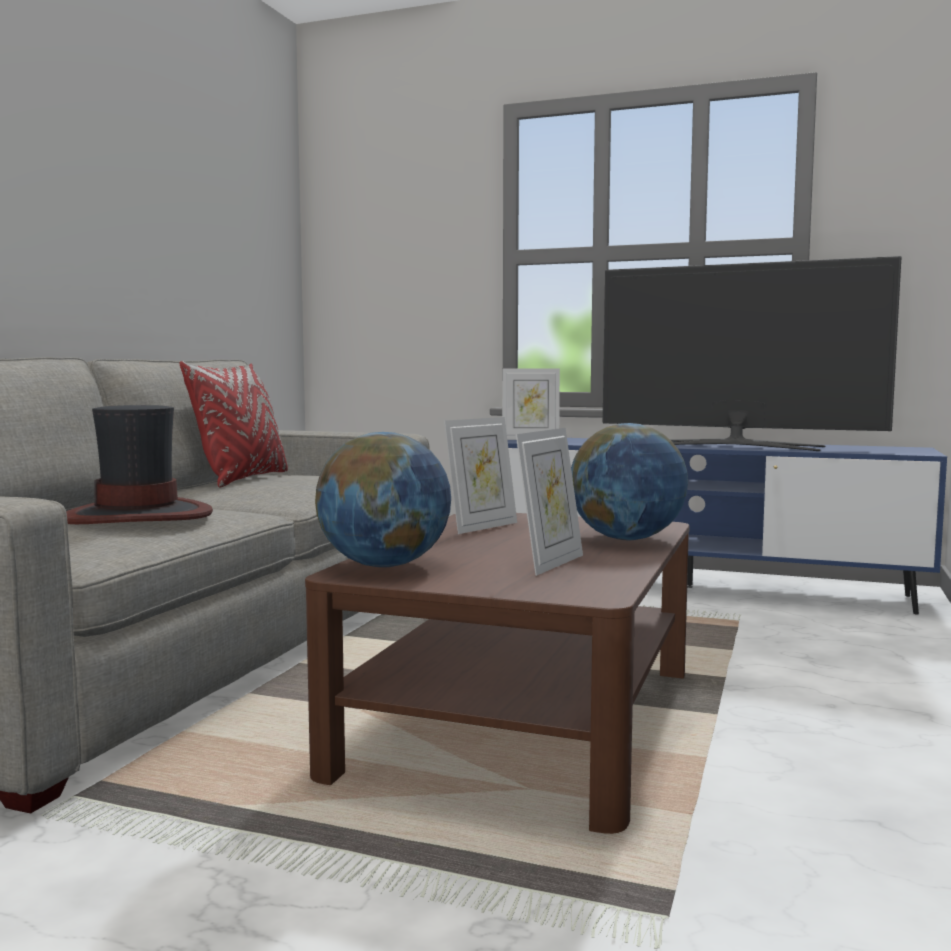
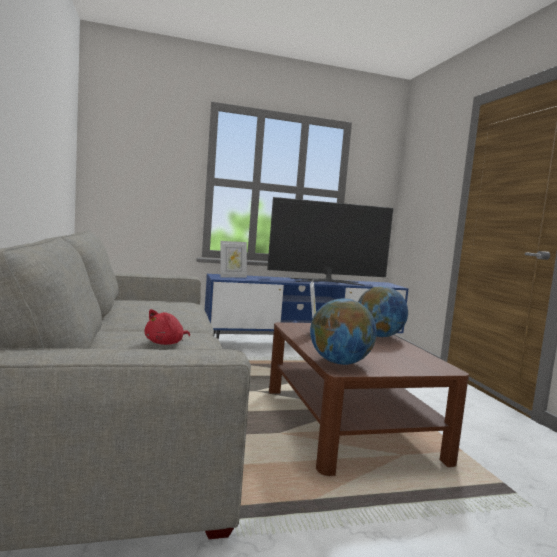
camera: 35 degrees left, 0 degrees up
hat [66,405,213,524] -> red plush toy [145,309,190,345]
red pillow [179,361,288,487] -> none
picture frame [516,428,583,576] -> none

